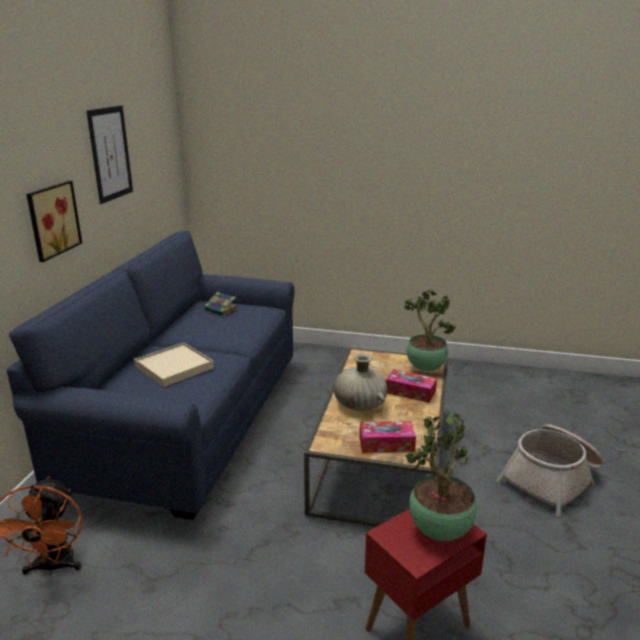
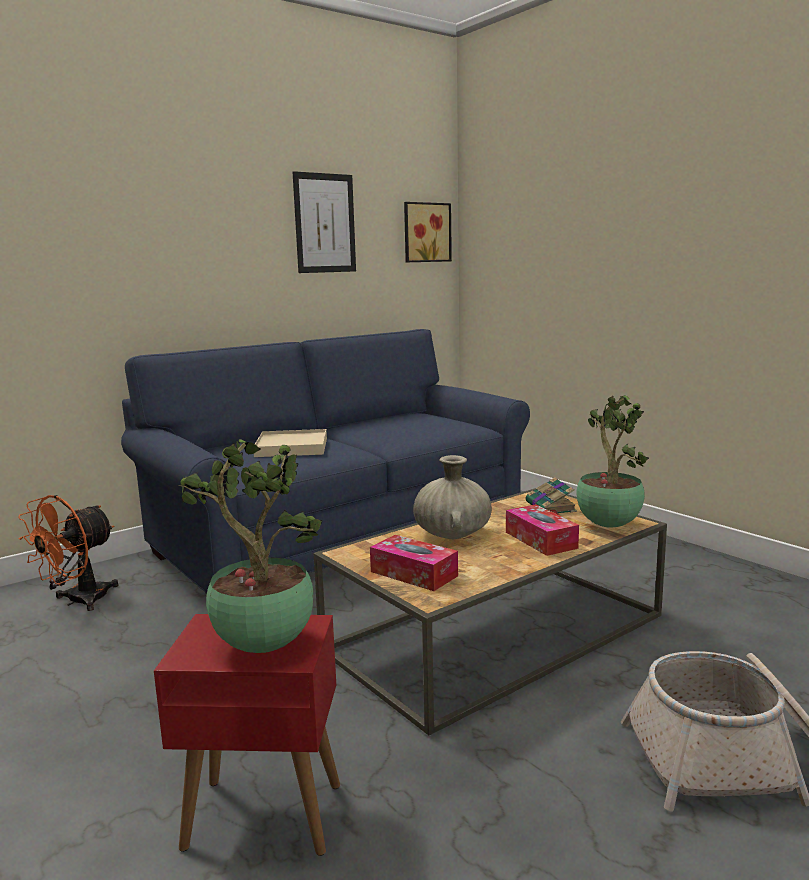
camera: 40 degrees right, 10 degrees down
picture [26,181,82,262] -> picture moved to [404,202,452,262]
book [204,292,238,316] -> book moved to [526,477,577,515]

